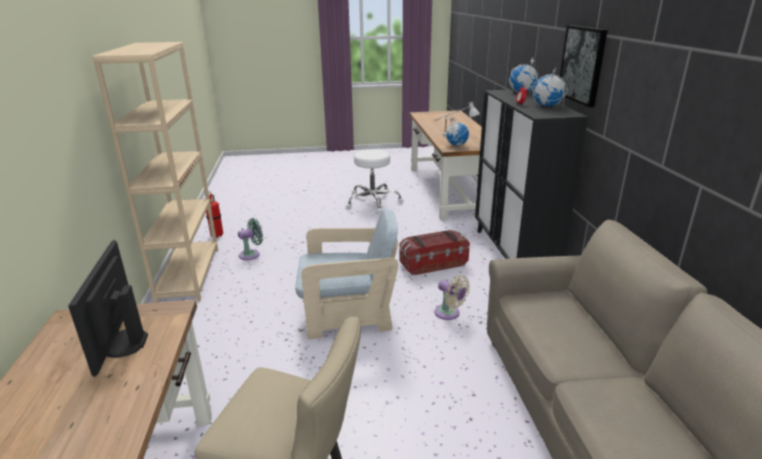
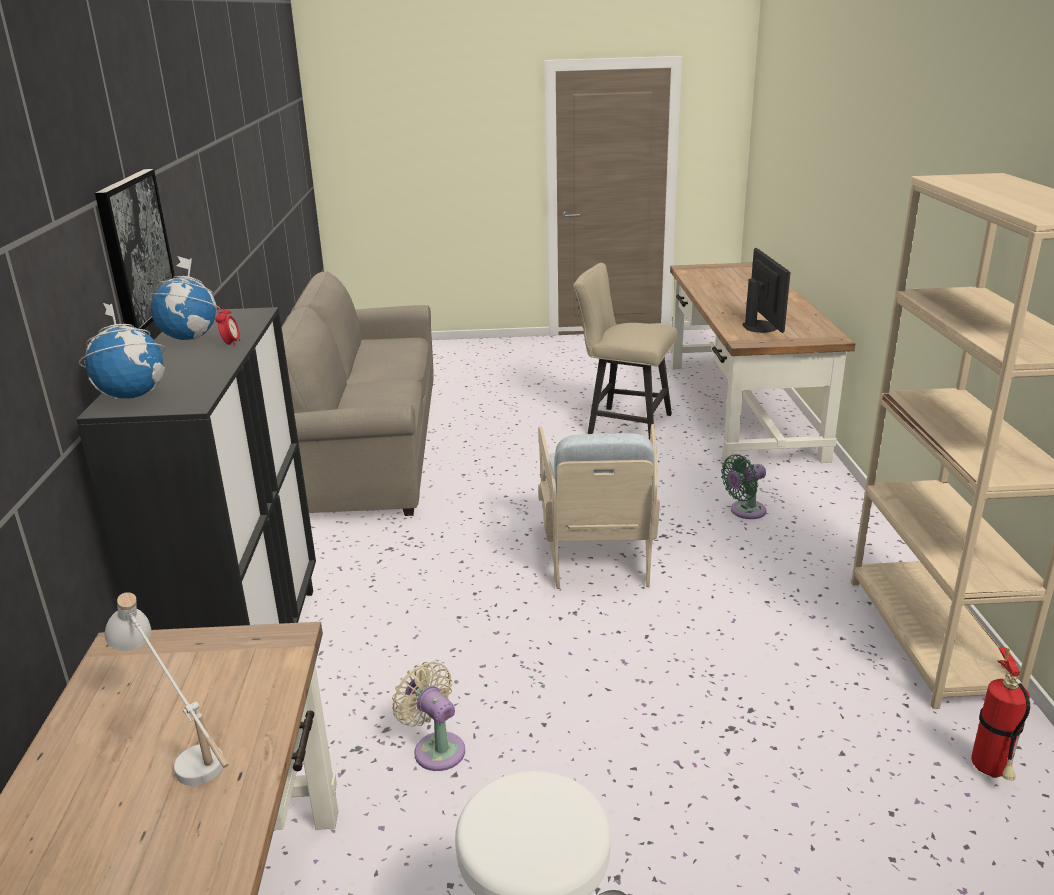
camera: 175 degrees left, 0 degrees up
green fan [238,218,263,260] -> green fan moved to [721,454,766,519]
beige armchair [295,209,398,339] -> beige armchair turned 90 degrees counterclockwise [538,424,660,589]
storage box [399,230,470,276] -> none
beige fan [434,275,470,320] -> beige fan moved to [392,662,465,771]
globe [445,117,469,146] -> none

